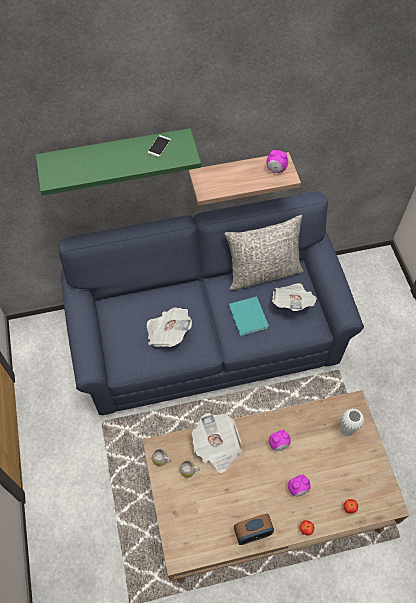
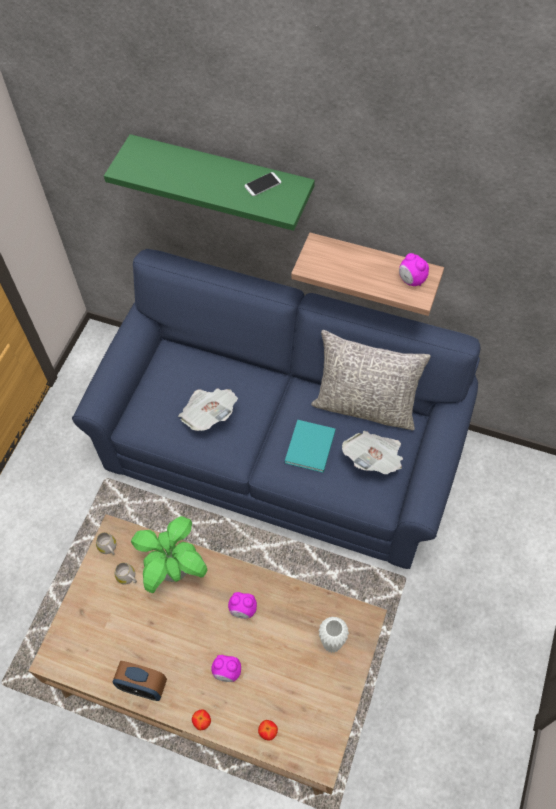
camera: 35 degrees right, 0 degrees up
newspaper [192,413,243,473] -> potted plant [131,516,207,593]

